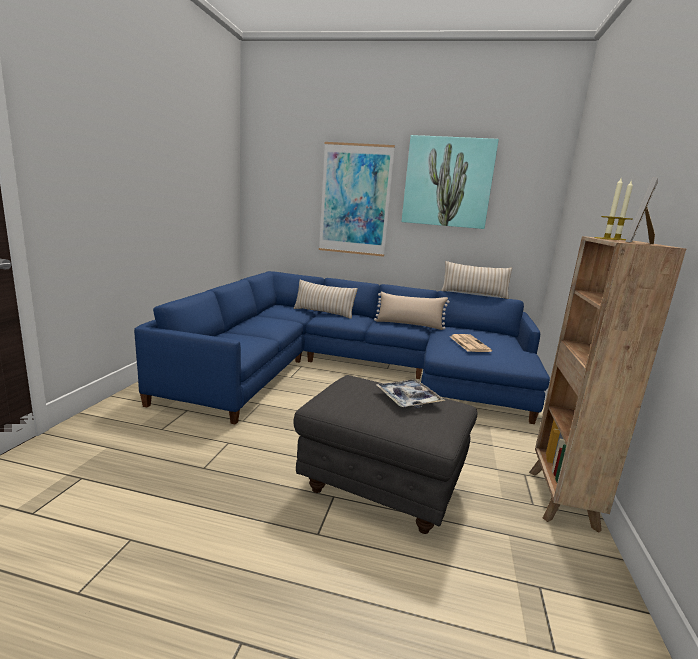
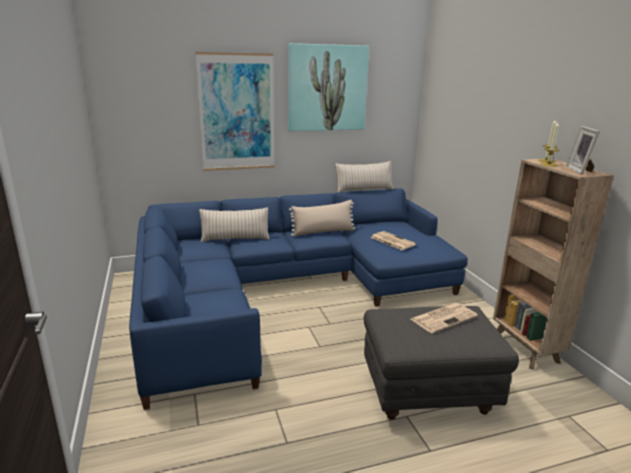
camera: 30 degrees left, 5 degrees up
tray [376,379,446,408] -> newspaper [411,303,478,333]

